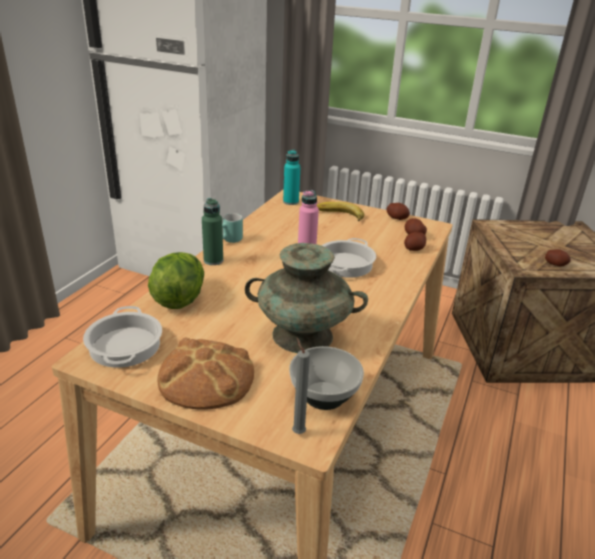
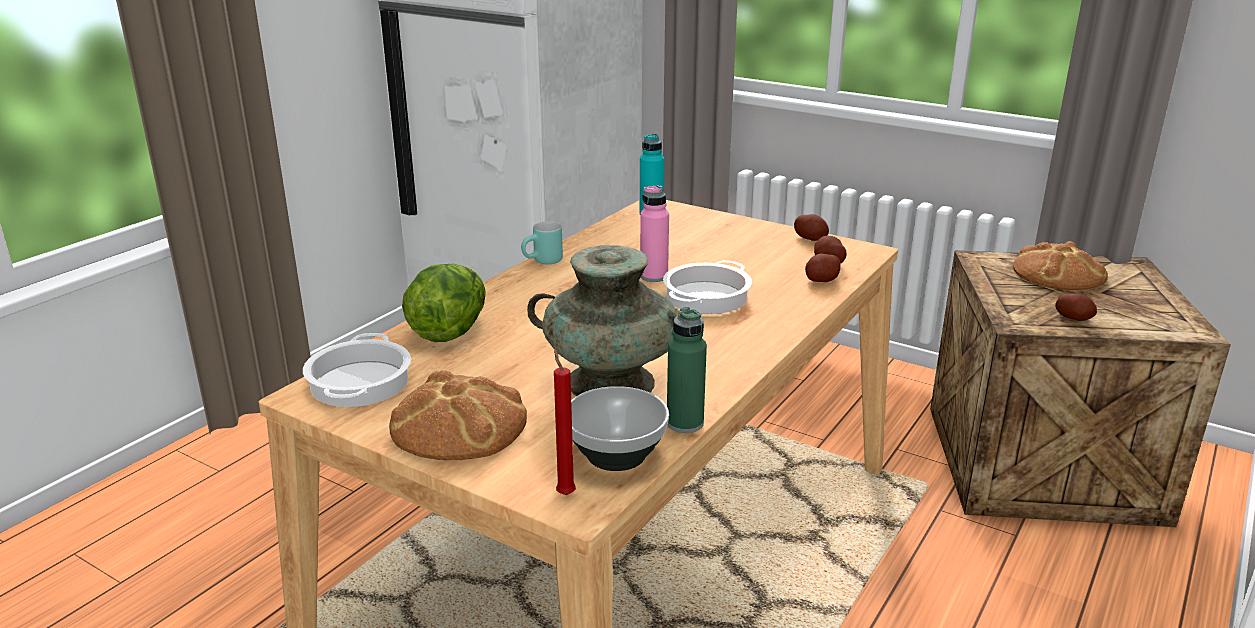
camera: 10 degrees right, 5 degrees down
green bottle [202,198,223,265] -> green bottle moved to [667,307,707,433]
grey candle [292,337,310,434] -> red candle [554,349,576,495]
banana [316,202,364,222] -> none
none -> bread [1013,241,1108,290]

